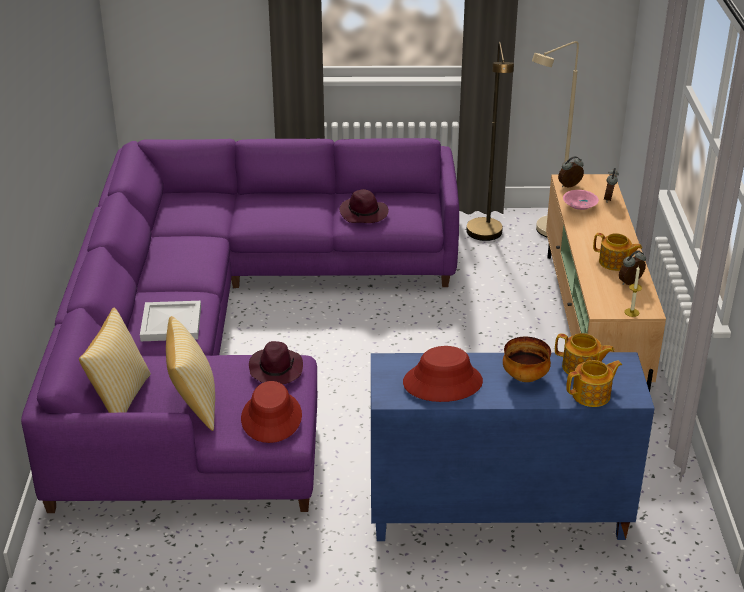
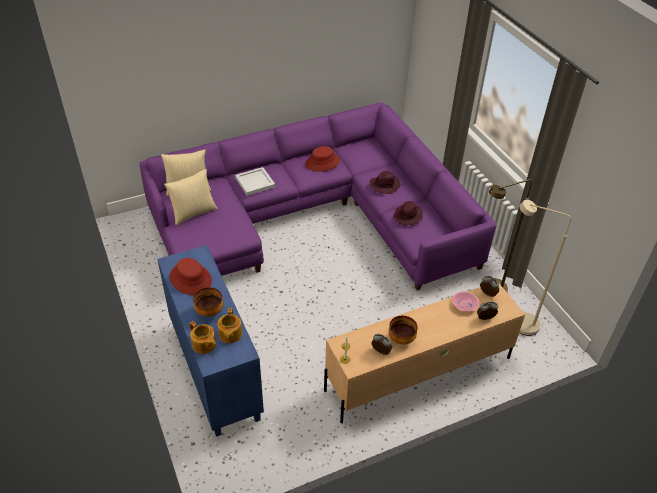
camera: 65 degrees right, 10 degrees up
red hat [241,381,302,443] -> red hat moved to [305,146,340,172]
purple hat [249,341,303,384] -> purple hat moved to [369,171,401,194]
teapot [593,233,642,271] -> bowl [388,316,418,344]

